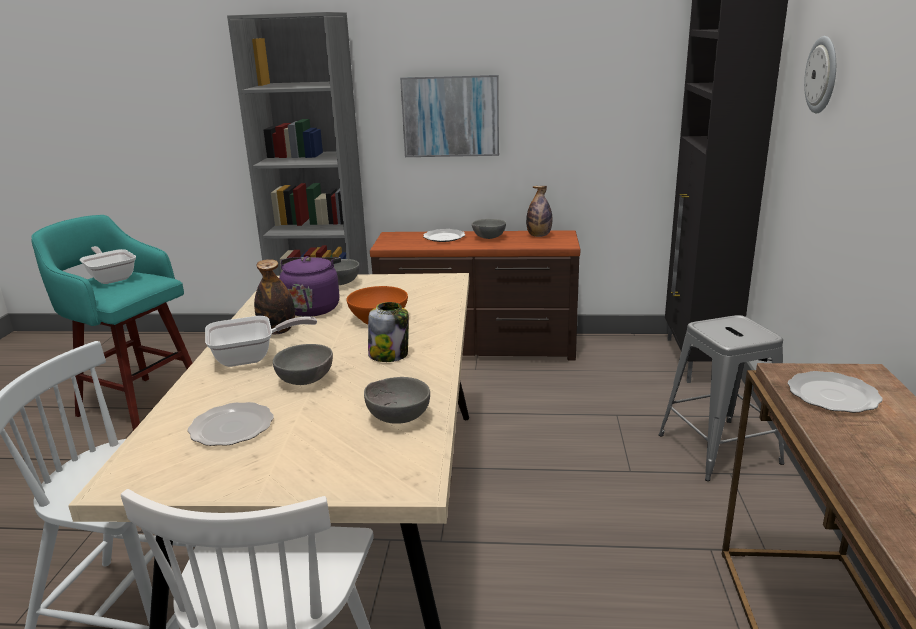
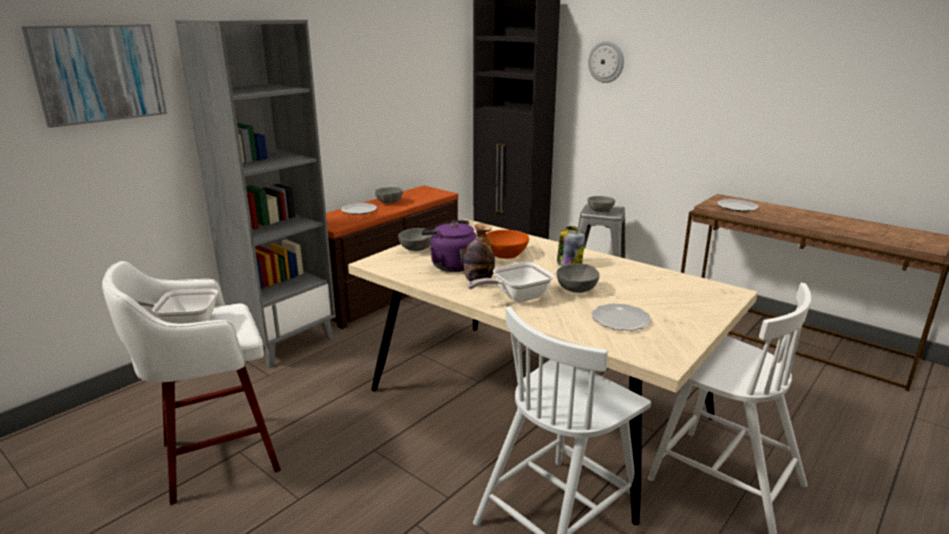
camera: 55 degrees left, 0 degrees up
turquoise stool [31,215,192,431] -> white stool [102,261,281,505]
frying pan [205,316,317,367] -> frying pan turned 135 degrees counterclockwise [467,262,553,302]
grey bowl [364,377,430,424] -> grey bowl moved to [587,196,615,212]
picture [400,75,499,157] -> picture moved to [21,24,167,128]
bottle [526,186,553,237] -> none

